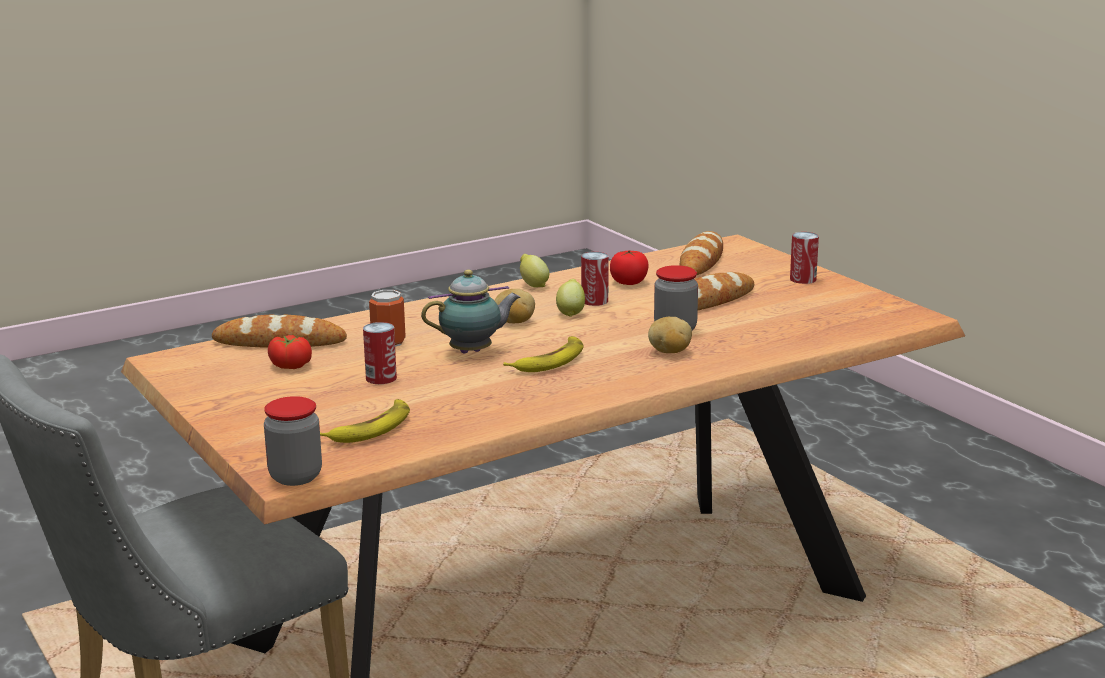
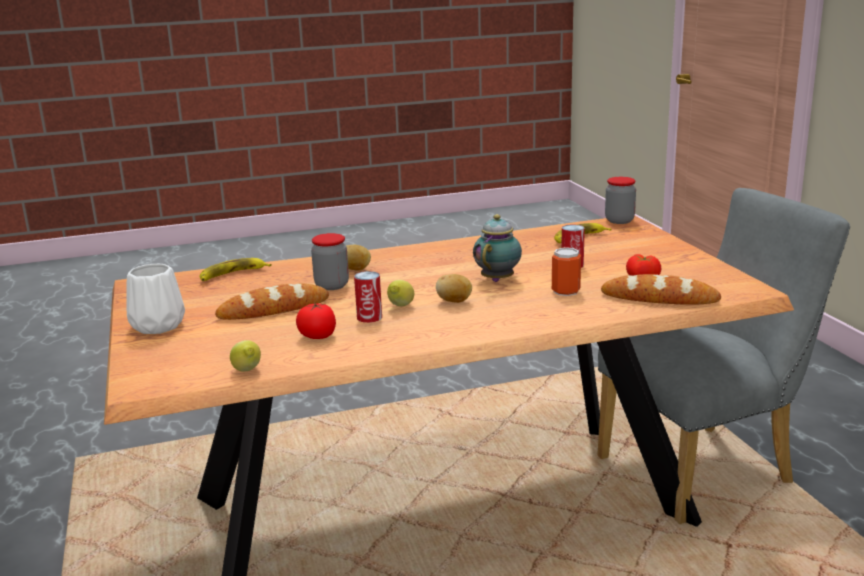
camera: 165 degrees left, 0 degrees up
teapot [421,269,520,354] -> teapot turned 120 degrees clockwise [473,214,522,282]
banana [503,336,584,372] -> banana moved to [200,258,272,281]
lemon [520,254,549,288] -> lemon moved to [230,340,261,372]
bread [680,231,723,275] -> none
can [790,232,819,284] -> white vase [126,264,185,334]

